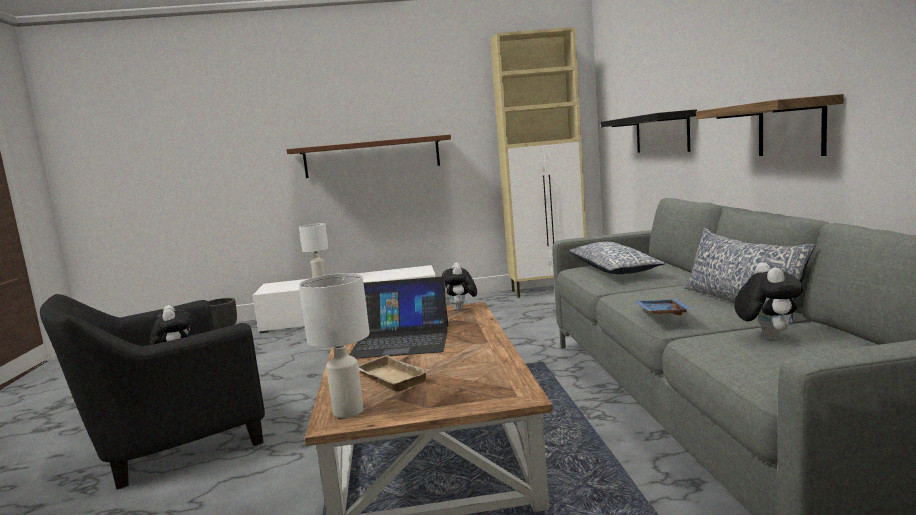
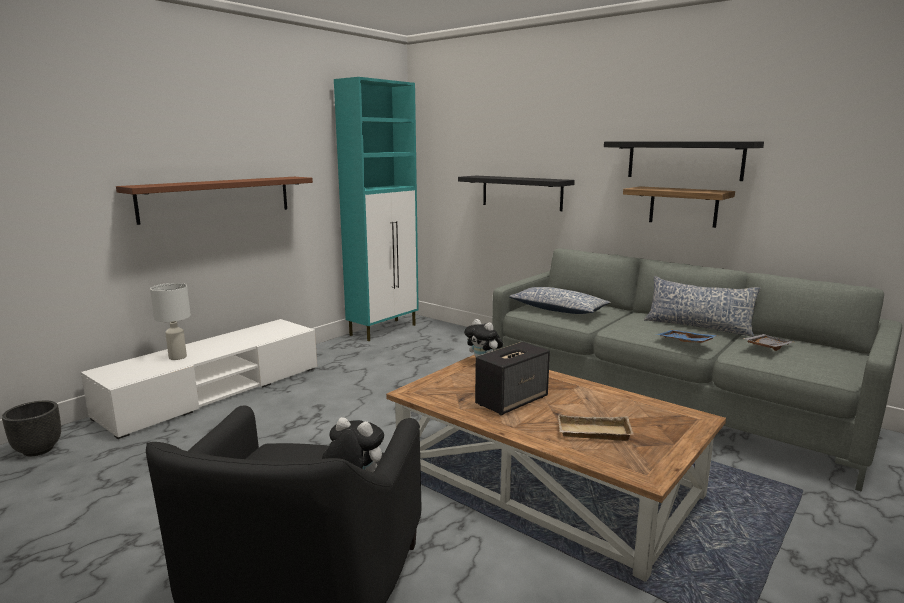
camera: 45 degrees left, 5 degrees up
white table lamp [299,273,370,418] -> none
laptop [349,277,448,359] -> speaker [475,342,550,415]
beige cabinet [490,27,586,298] -> turquoise cabinet [334,77,419,341]
plush toy [734,262,803,339] -> grey tray [743,334,793,351]
none -> black shelf [604,141,764,181]

